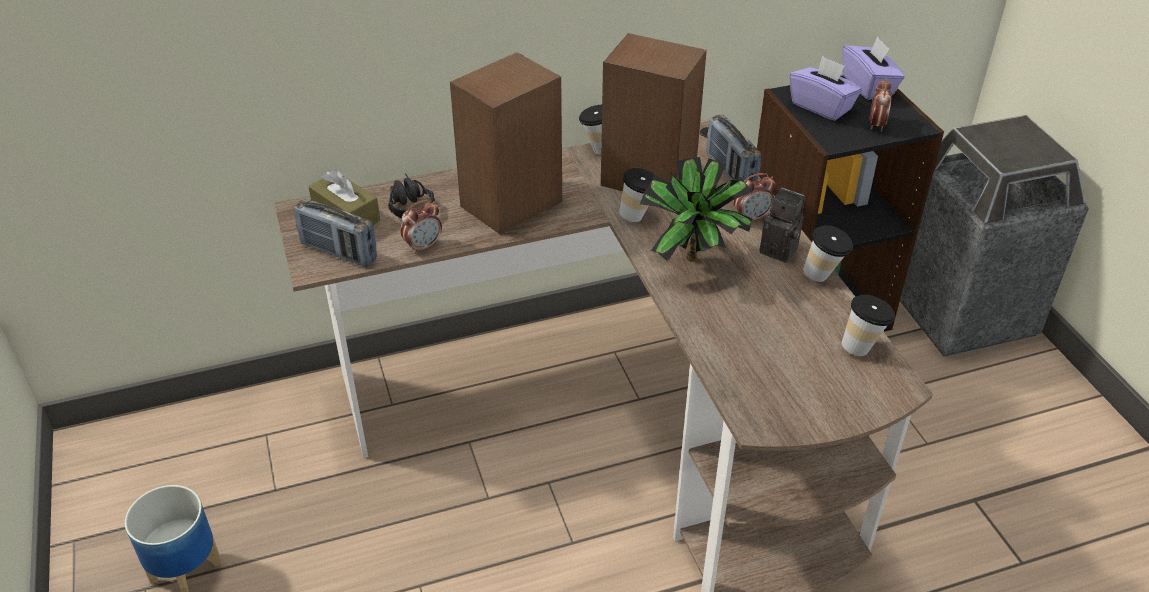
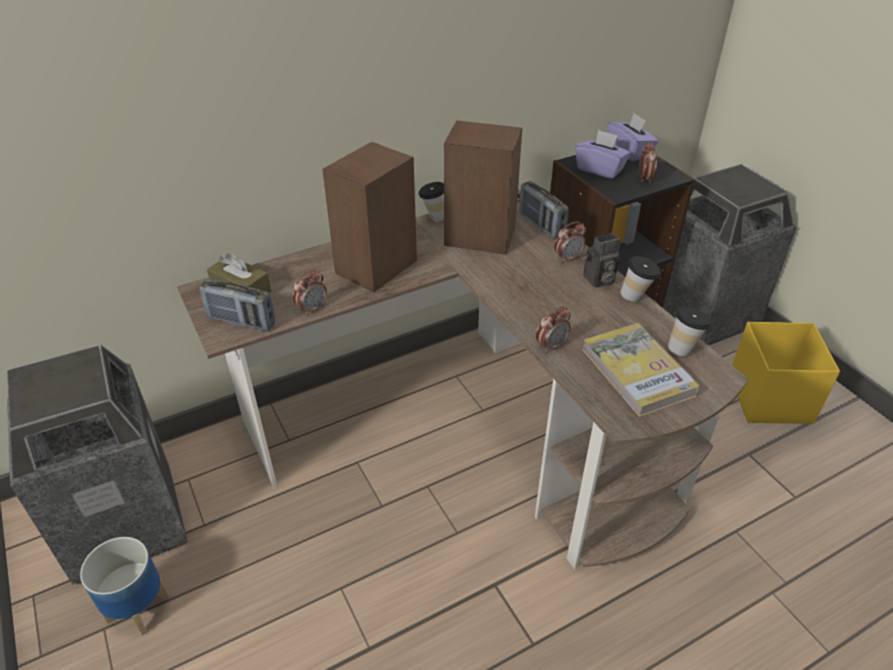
camera: 10 degrees left, 0 degrees up
black headphones [388,173,435,218] -> none
cup [619,168,655,222] -> none
potted plant [640,157,752,262] -> none
camera [759,187,805,263] -> camera turned 135 degrees clockwise [583,233,620,288]
none -> trash can [7,344,188,585]
none -> alarm clock [536,306,570,353]
none -> book [582,323,700,417]
none -> yellow storage box [732,322,840,424]

